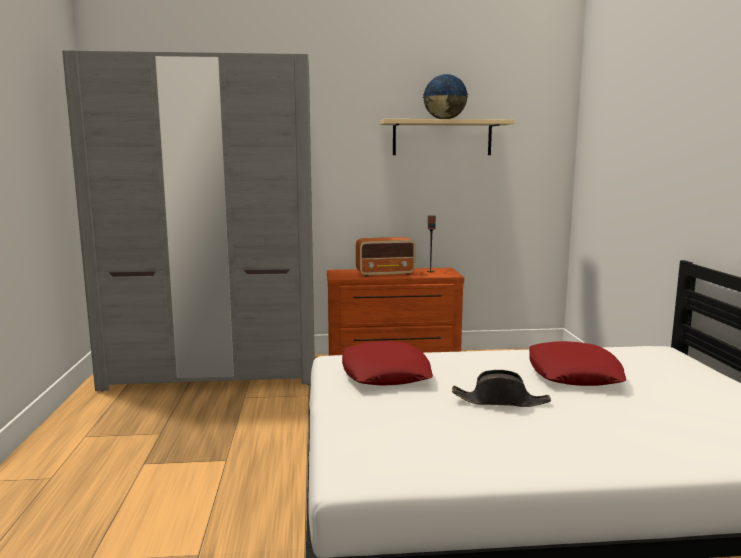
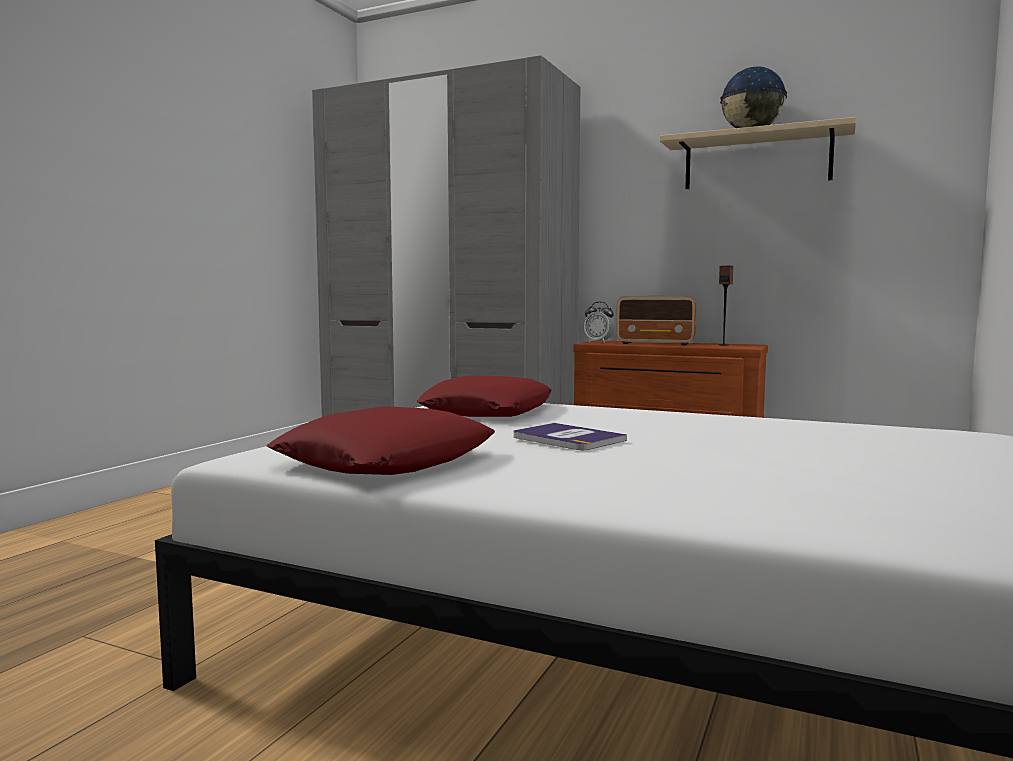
camera: 30 degrees right, 5 degrees down
black hat [452,370,551,407] -> book [514,423,627,450]
red pillow [529,341,626,386] -> red pillow moved to [267,406,495,475]
none -> alarm clock [584,302,615,343]

